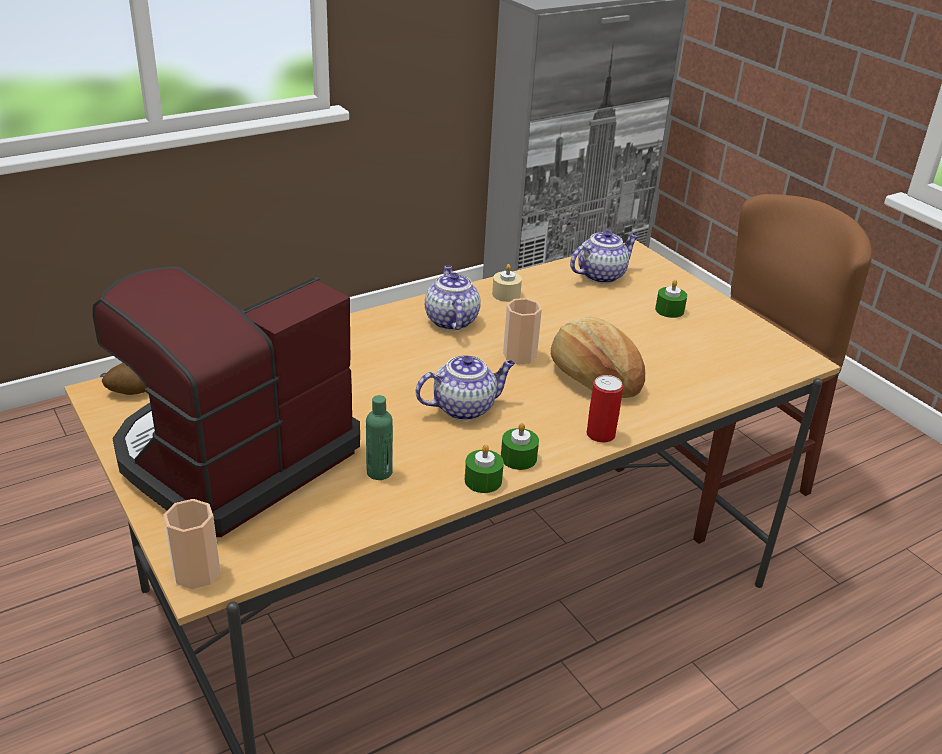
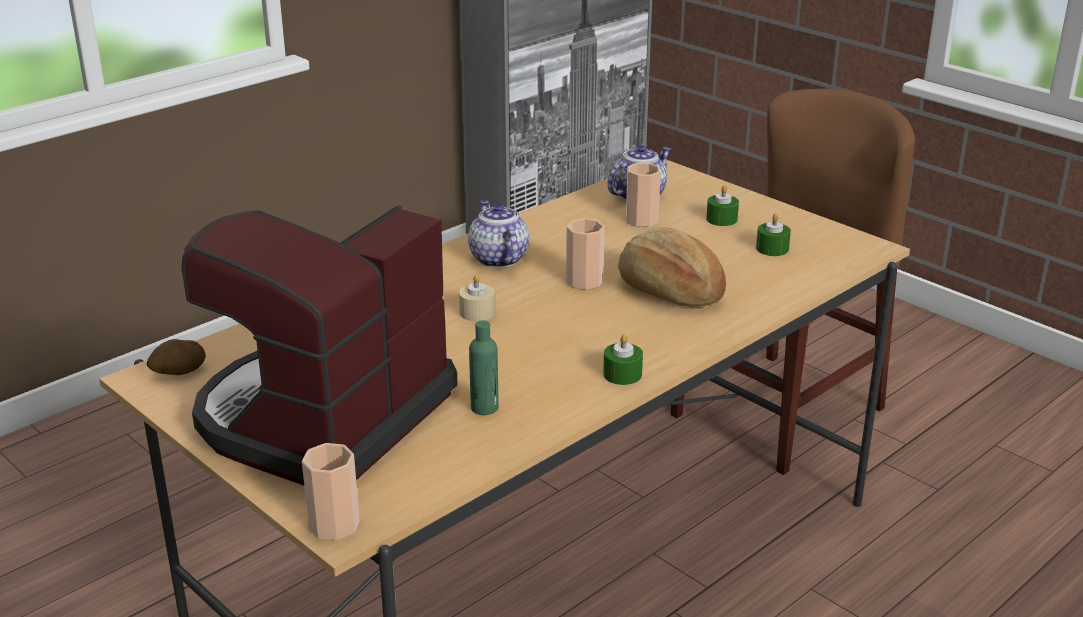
camera: 10 degrees left, 5 degrees down
teapot [415,355,515,421] -> none
green candle [465,445,504,493] -> green candle moved to [756,213,791,256]
beige candle [492,264,522,302] -> beige candle moved to [459,274,495,321]
can [586,375,623,443] -> none
none -> cup [626,163,661,227]

